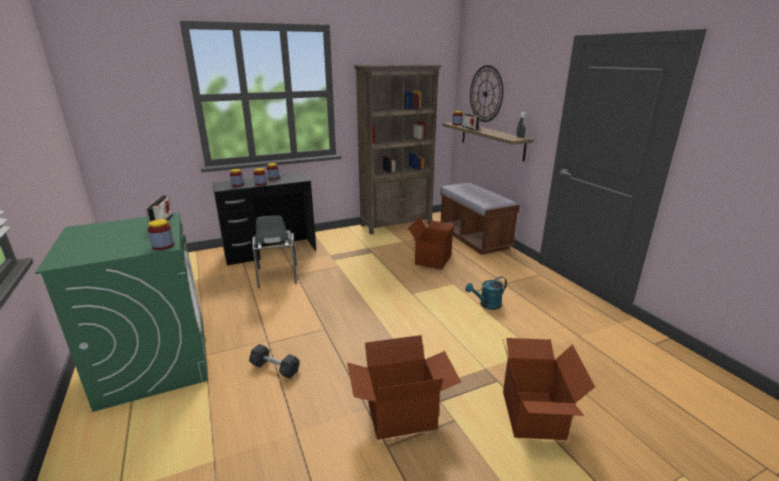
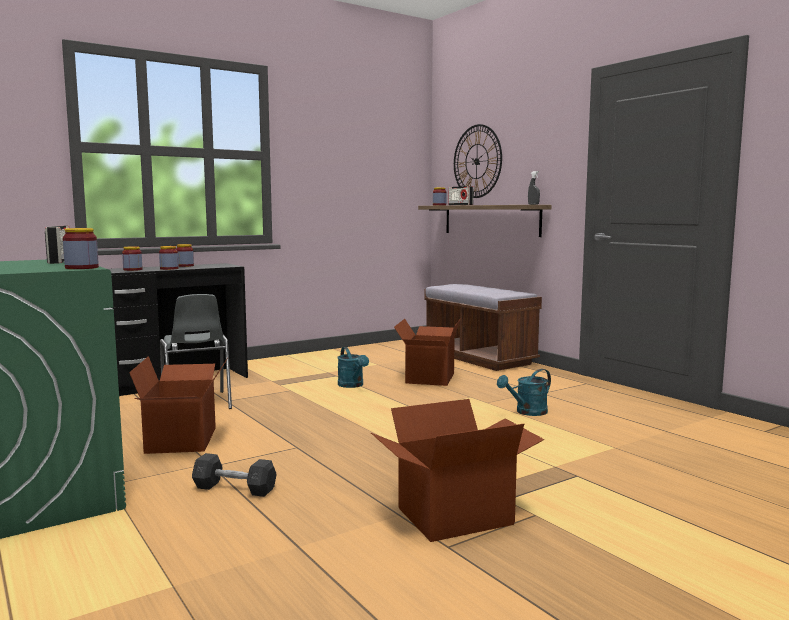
camera: 10 degrees left, 15 degrees down
brown bookcase [354,64,442,234] -> none
cardboard box [503,338,595,440] -> cardboard box moved to [129,356,228,454]
none -> turquoise watering can [338,347,369,388]

